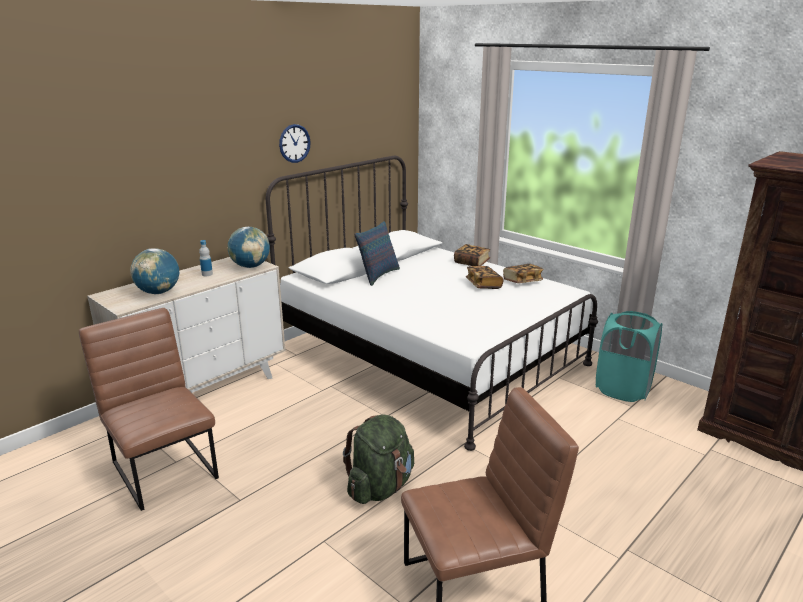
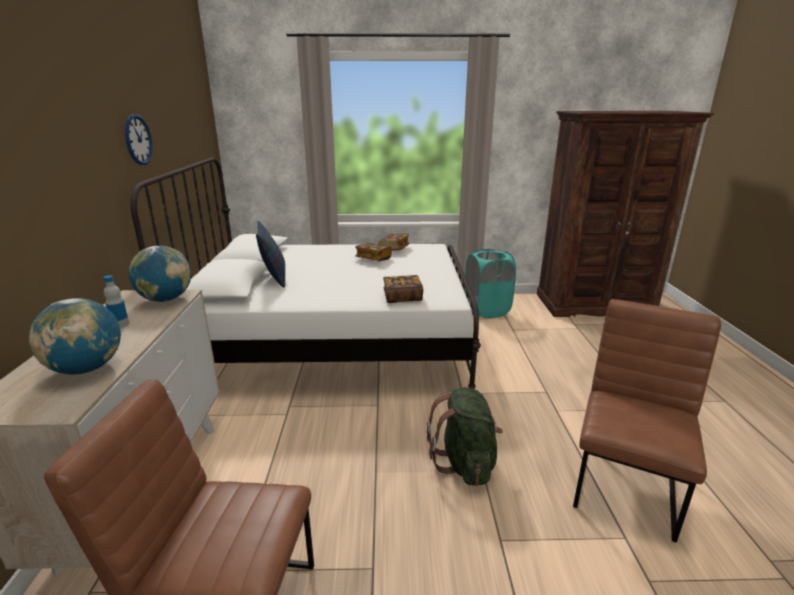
camera: 45 degrees left, 0 degrees up
book [454,244,490,266] -> book moved to [383,275,423,303]

